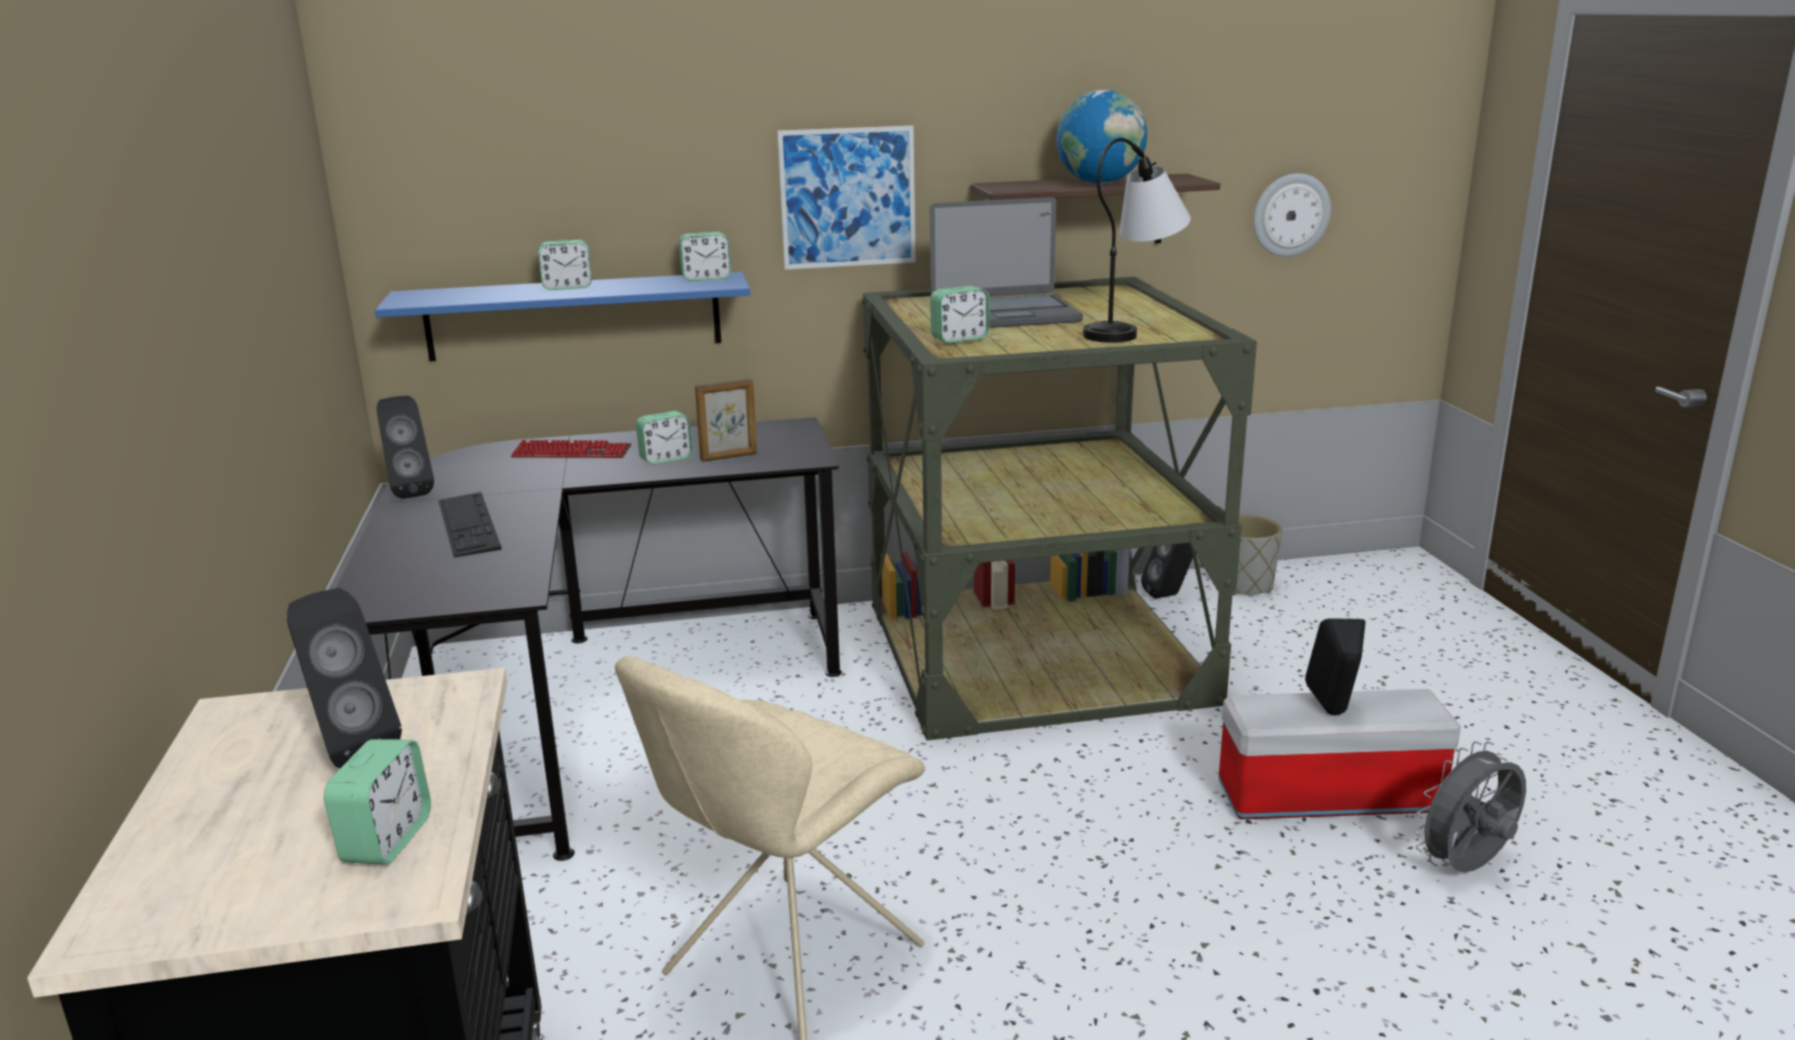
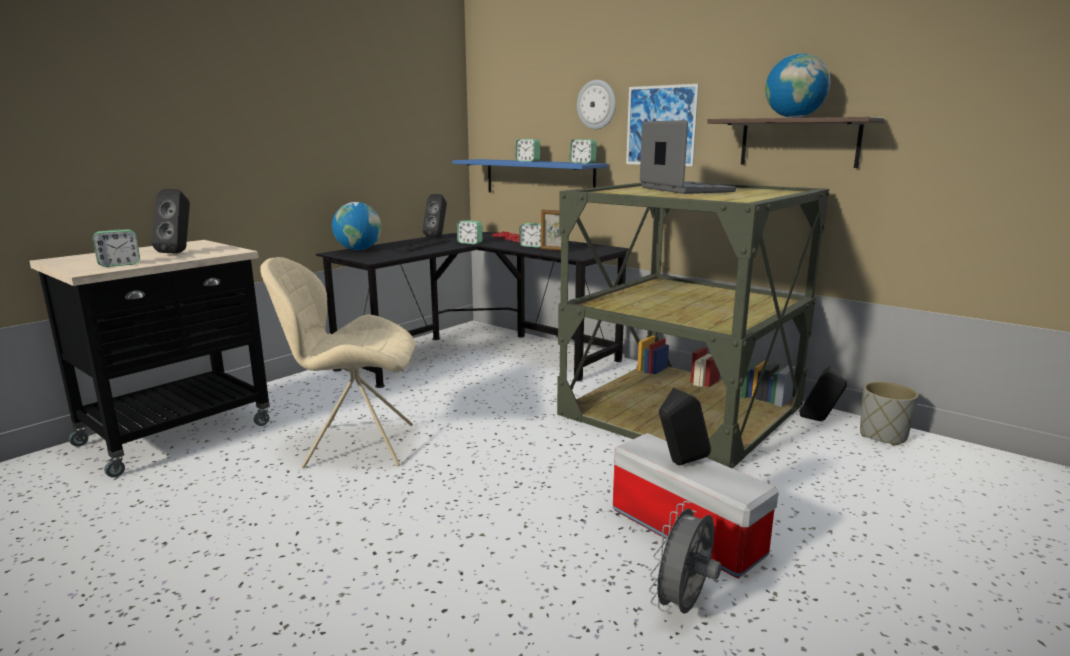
camera: 50 degrees right, 5 degrees down
laptop [930,197,1083,328] -> laptop turned 150 degrees counterclockwise [640,120,736,194]
alarm clock [930,286,990,343] -> alarm clock moved to [457,220,483,244]
table lamp [1083,138,1191,343] -> none
wall clock [1253,173,1331,257] -> wall clock moved to [577,80,616,129]
grey fan [1413,741,1526,872] -> grey fan turned 75 degrees counterclockwise [649,501,721,614]
none -> globe [332,202,381,250]

